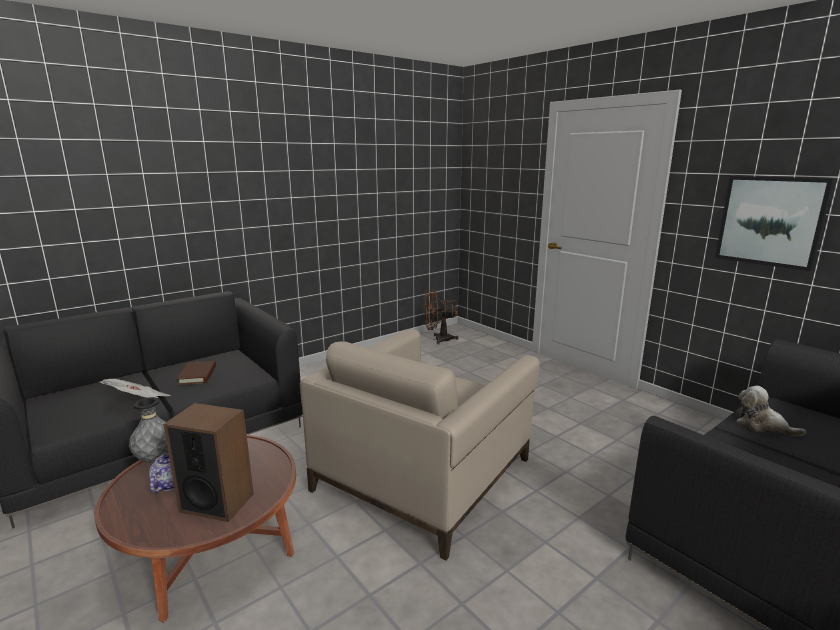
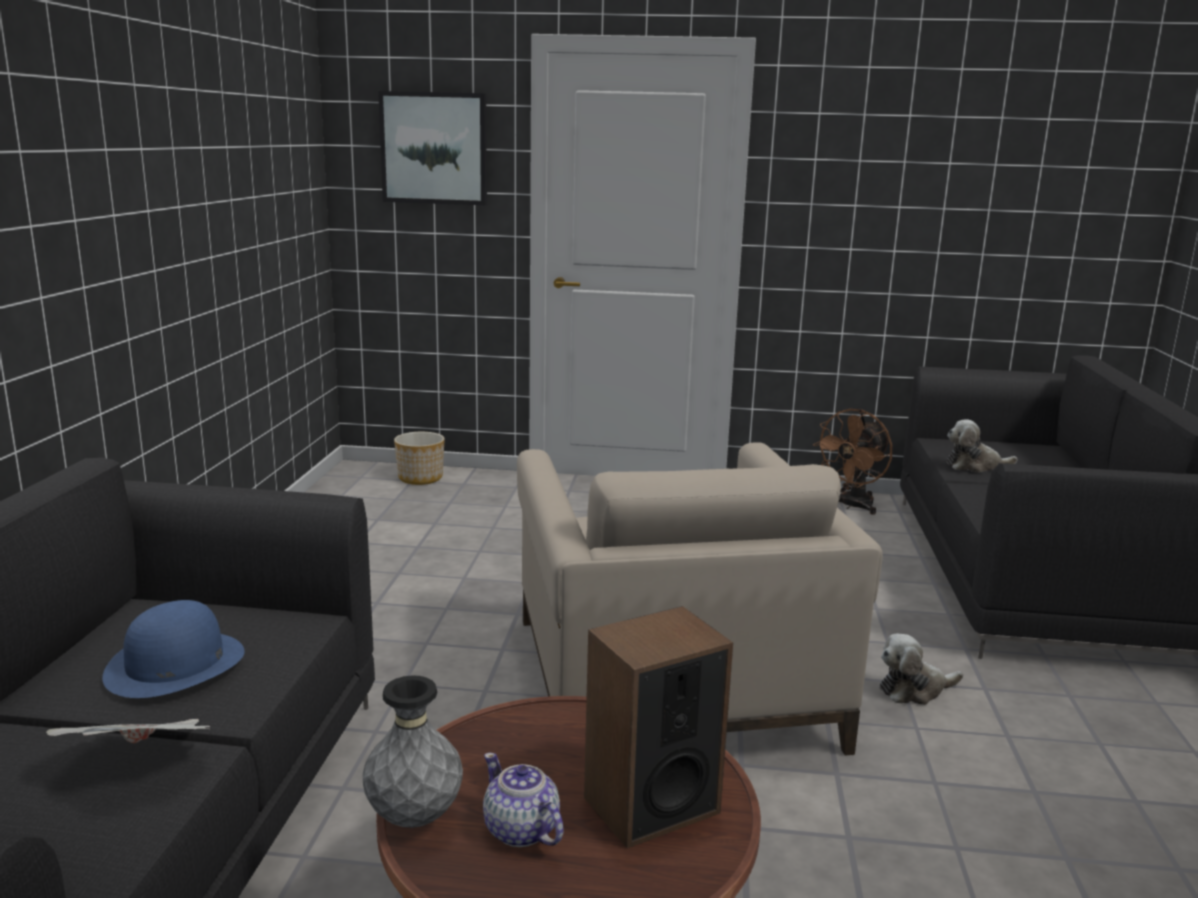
camera: 45 degrees left, 0 degrees up
brown book [177,361,216,385] -> blue hat [102,600,244,698]
brown fan [424,290,459,344] -> brown fan moved to [813,409,892,515]
picture [715,176,835,271] -> picture moved to [378,91,487,205]
none -> planter [394,432,445,485]
none -> plush toy [879,633,963,705]

